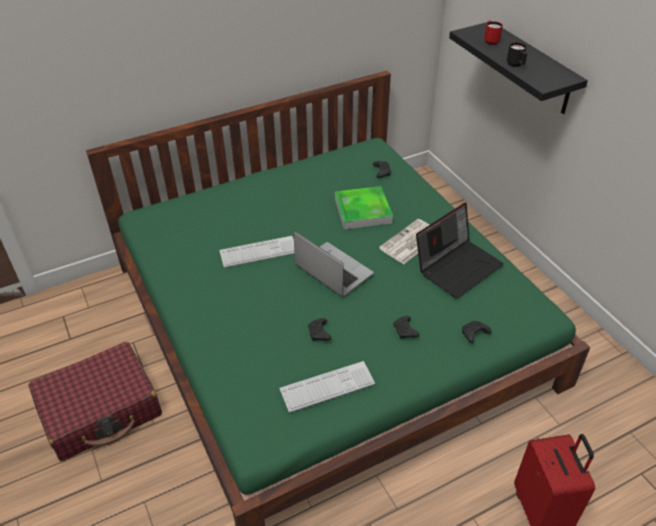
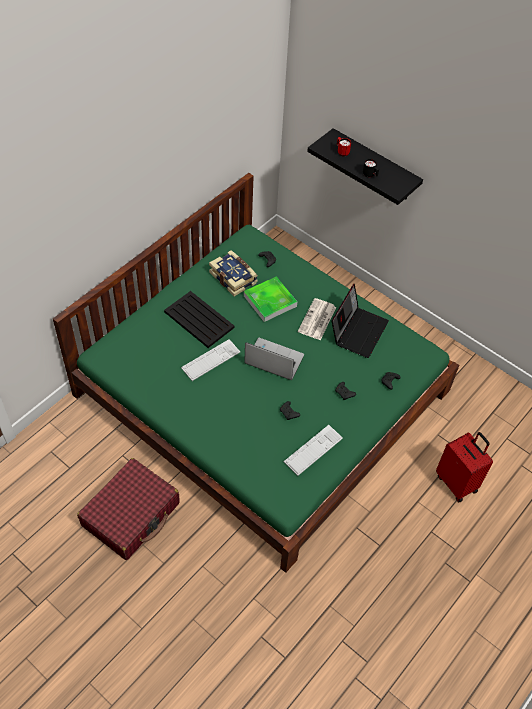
camera: 25 degrees left, 10 degrees up
none -> black tray [164,291,235,348]
none -> book [209,250,258,296]

